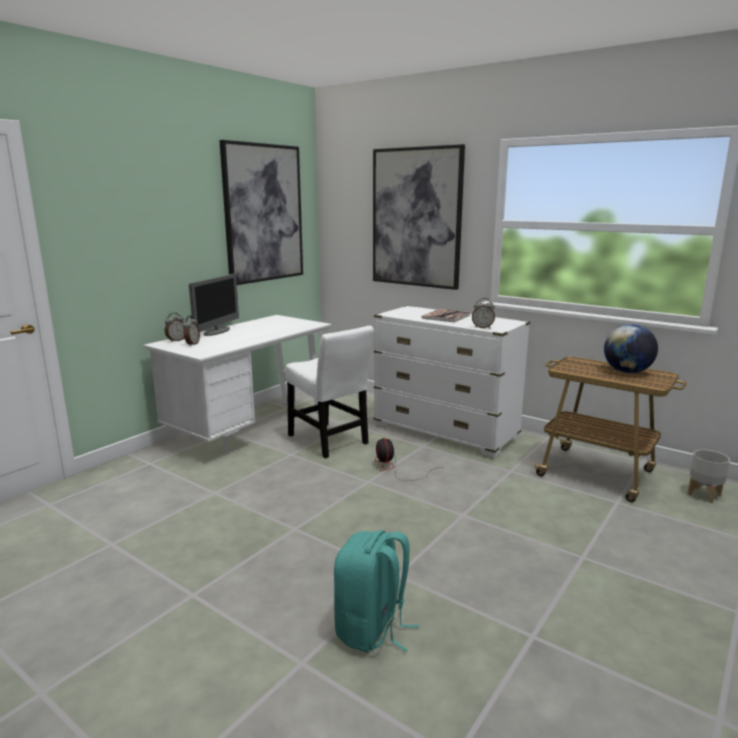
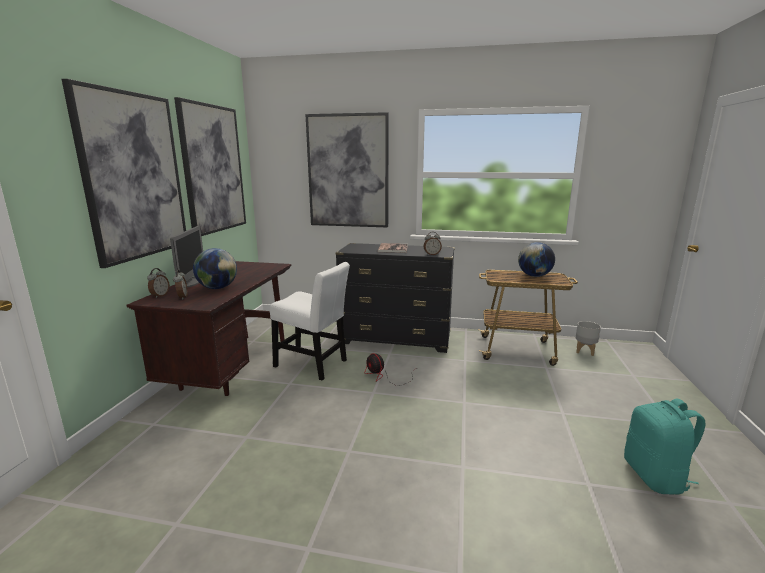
camera: 25 degrees left, 0 degrees up
white desk [143,315,332,453] -> brown desk [126,261,291,396]
turquoise backpack [334,530,419,653] -> turquoise backpack moved to [624,399,705,495]
white dresser [374,306,530,458] -> black dresser [336,243,455,353]
none -> picture [62,79,186,268]
none -> globe [193,248,237,289]

